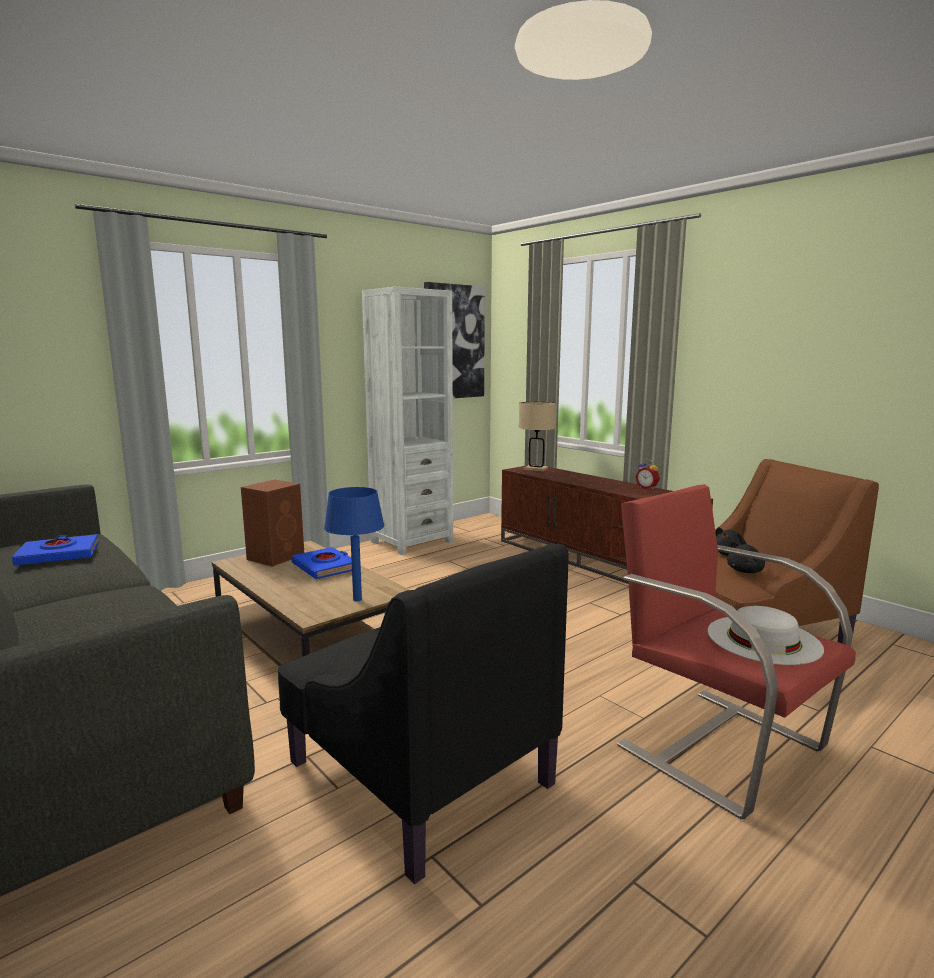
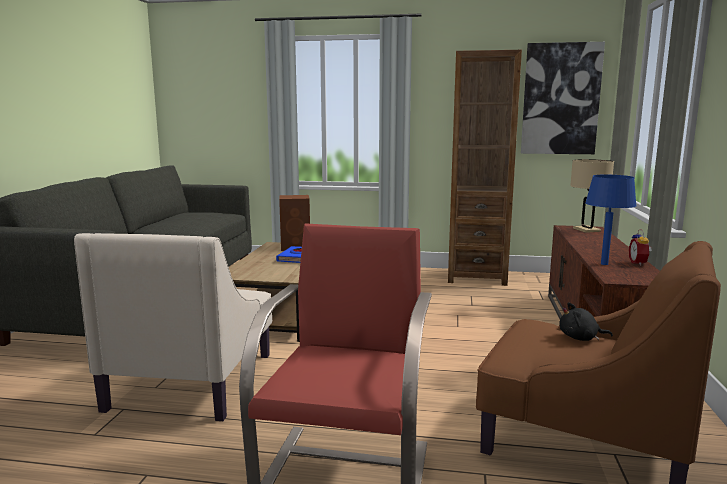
camera: 50 degrees right, 0 degrees up
blue book [12,534,99,566] -> none
black armchair [278,544,569,885] -> beige armchair [74,233,272,421]
blue table lamp [324,487,385,602] -> blue table lamp moved to [585,175,637,265]
white bookcase [362,287,453,555] -> brown bookcase [448,50,522,286]
white hat [708,606,824,665] -> none
black plush toy [727,541,765,573] -> none

